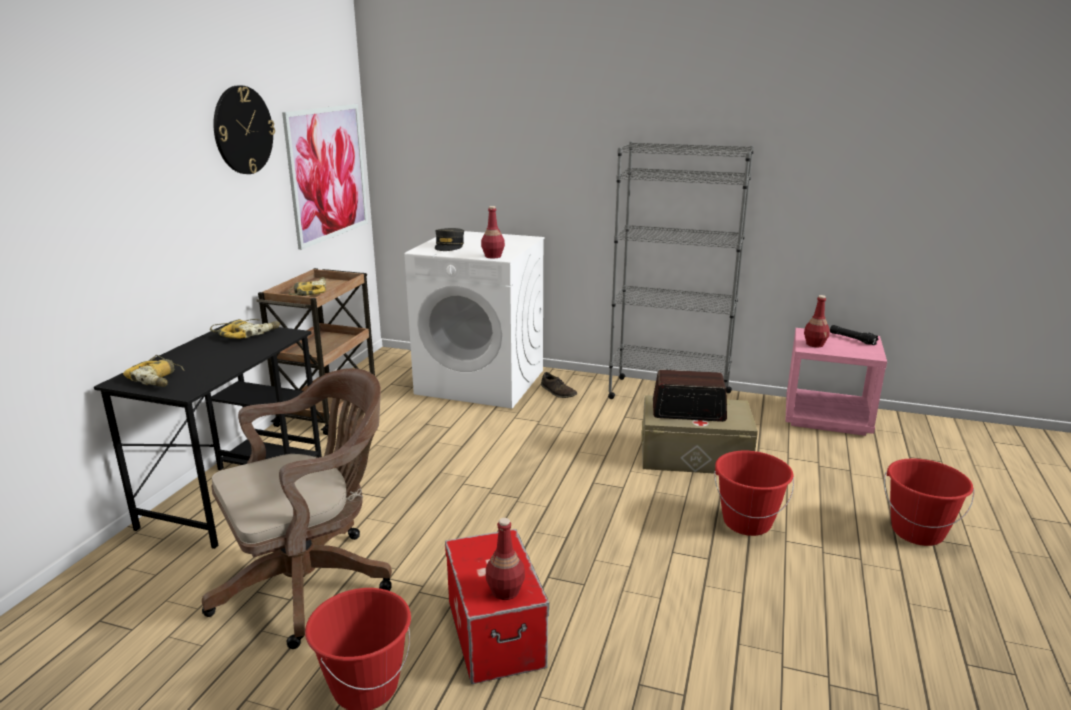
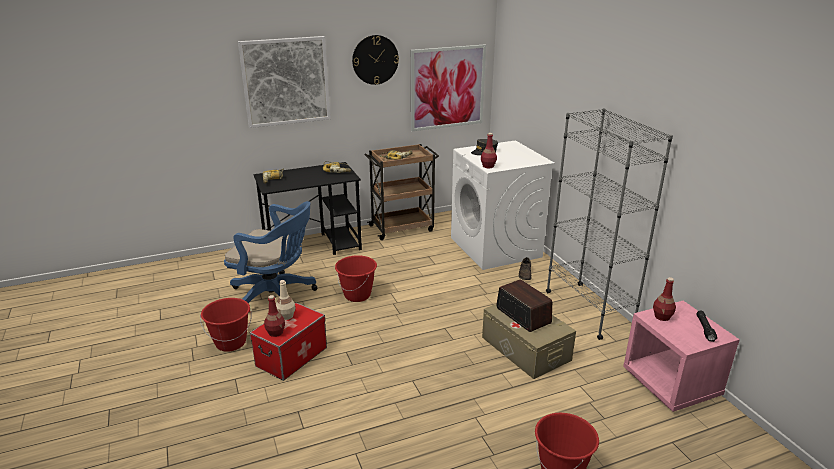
camera: 50 degrees right, 5 degrees up
brown office chair [202,368,392,649] -> blue office chair [224,201,317,303]
red bucket [714,451,794,536] -> red bucket moved to [335,255,377,302]
none -> picture [238,36,330,128]
none -> beige bottle [276,280,295,320]

